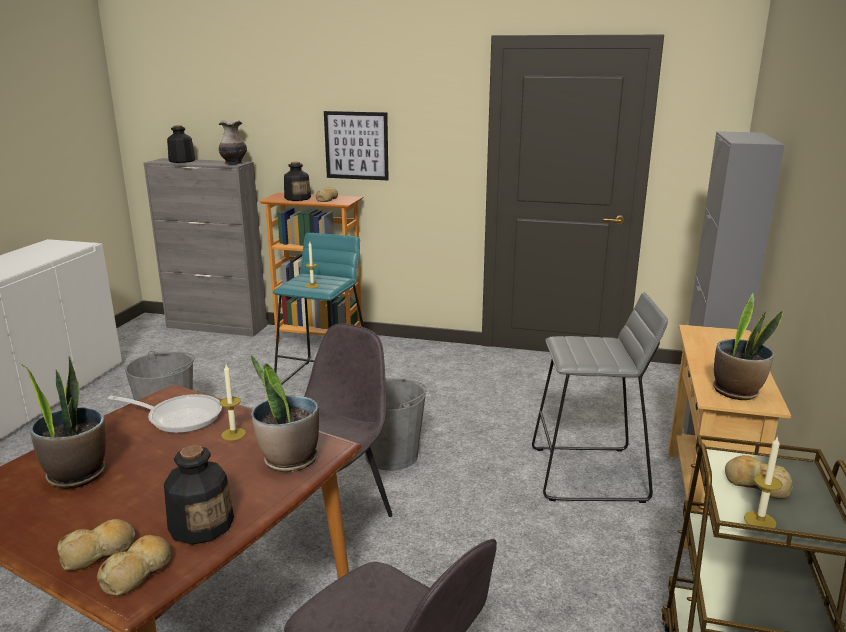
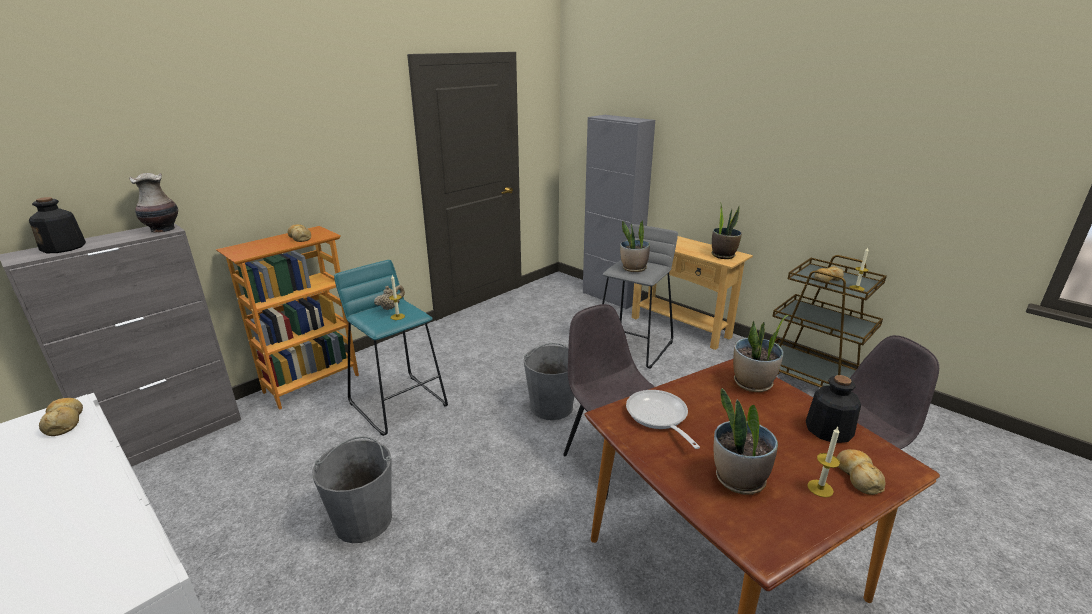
camera: 60 degrees left, 5 degrees up
bread [97,535,171,596] -> bread moved to [39,398,83,436]
frying pan [108,394,222,433] -> frying pan turned 60 degrees counterclockwise [626,390,700,449]
candle [220,364,246,441] -> candle moved to [808,427,840,498]
bottle [284,162,311,201] -> none
picture [324,111,389,180] -> none
none -> beige teapot [374,285,405,310]
none -> potted plant [620,220,650,272]

